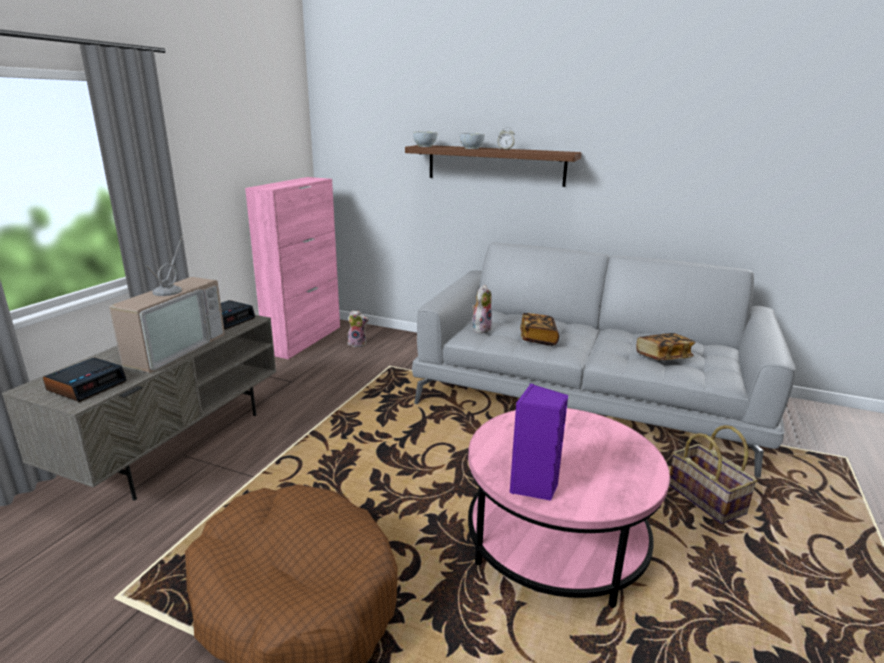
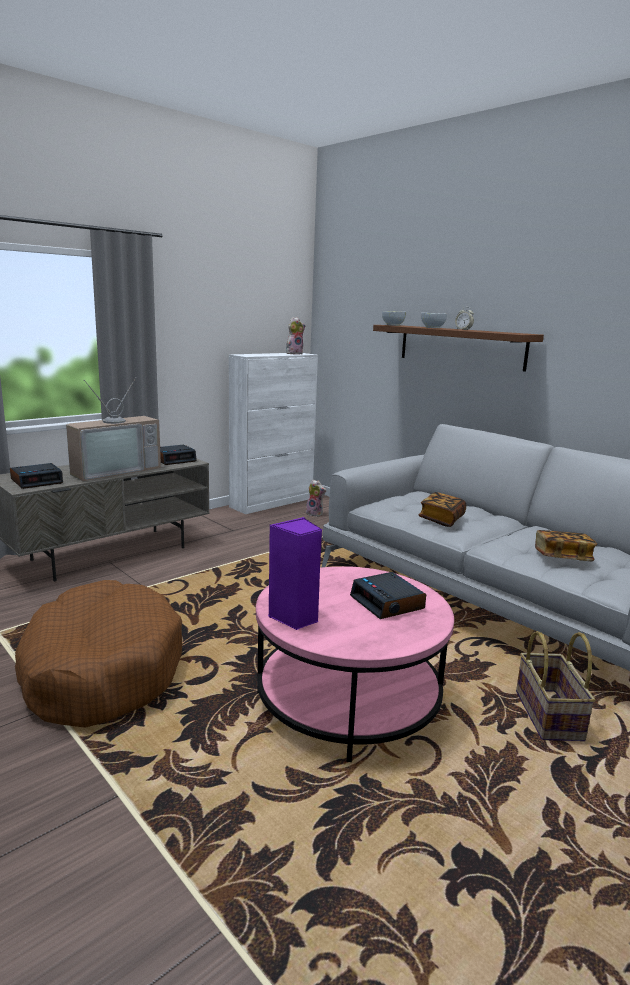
camera: 25 degrees right, 5 degrees down
pink cabinet [245,177,340,359] -> white cabinet [229,353,318,514]
plush toy [472,285,492,333] -> plush toy moved to [286,317,305,355]
none -> alarm clock [350,572,426,619]

